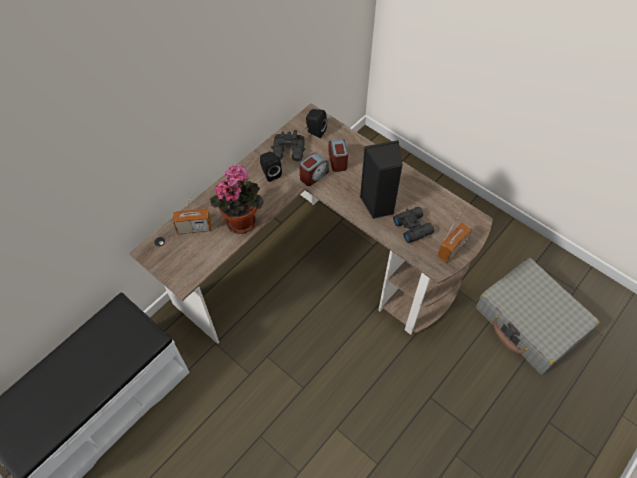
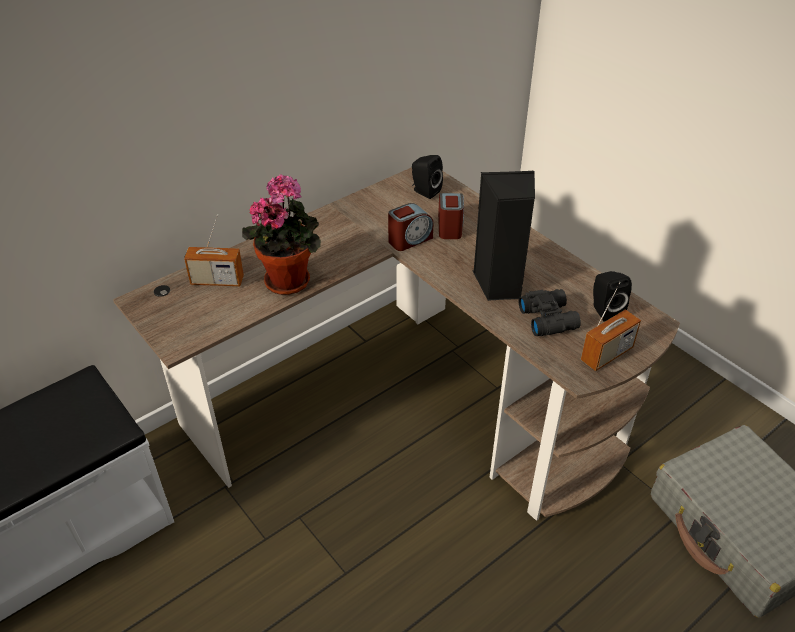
camera: 10 degrees right, 15 degrees down
black speaker [260,152,282,182] -> black speaker moved to [593,271,632,322]
black binoculars [271,130,305,161] -> none

